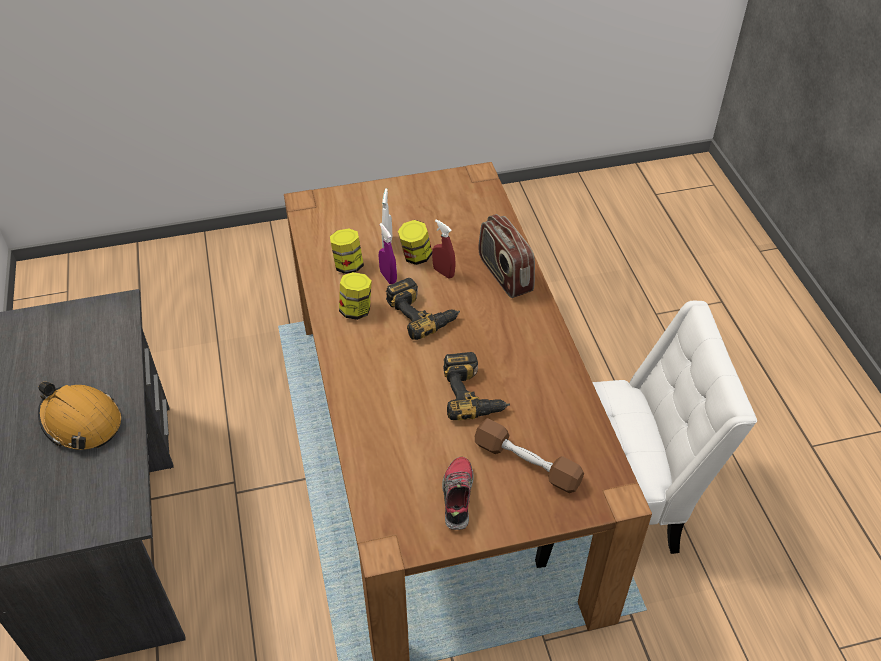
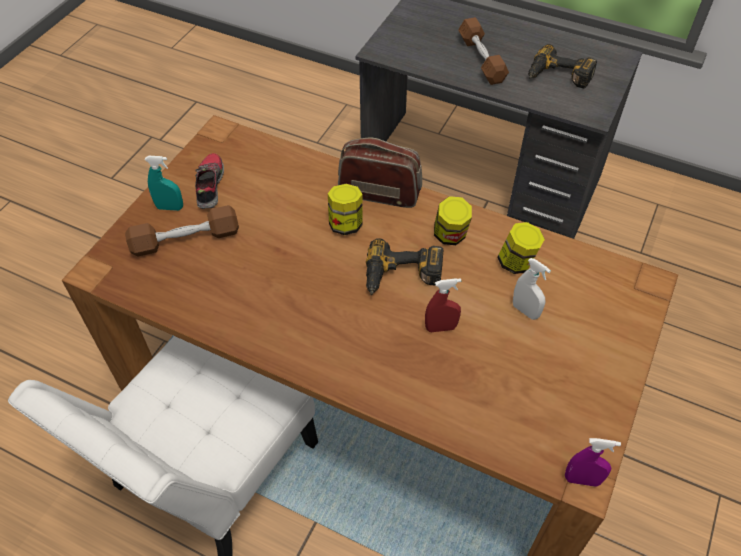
camera: 130 degrees right, 5 degrees up
orange hard hat [38,382,121,450] -> brown dumbbell [458,17,509,85]
purple spray bottle [379,223,397,284] -> purple spray bottle moved to [565,438,621,487]
jar [398,220,432,265] -> jar moved to [328,184,363,235]
shoe [442,457,474,530] -> shoe turned 135 degrees counterclockwise [195,153,224,209]
power drill [443,352,510,421] -> power drill moved to [528,44,597,88]
radio [479,214,535,298] -> radio moved to [338,138,422,208]
none -> turquoise spray bottle [145,156,183,211]

